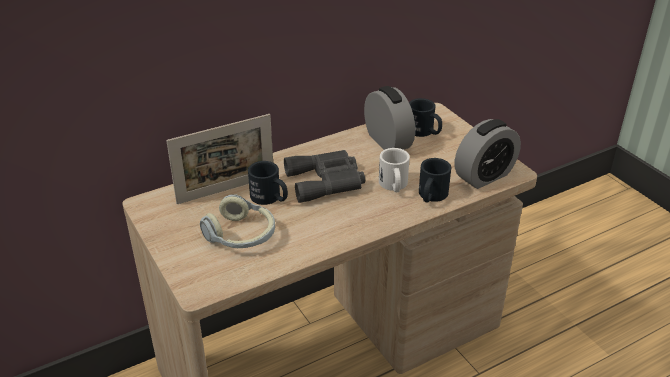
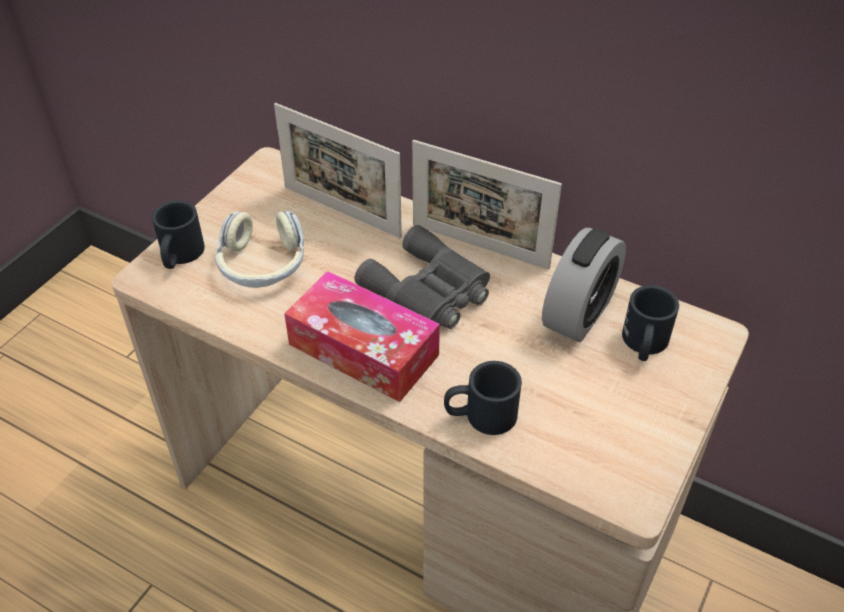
camera: 60 degrees right, 10 degrees up
black mug [248,161,288,205] -> black mug moved to [152,200,205,269]
white mug [379,148,410,192] -> none
alarm clock [455,119,521,189] -> none
none -> tissue box [284,271,440,402]
none -> picture frame [412,140,562,270]

